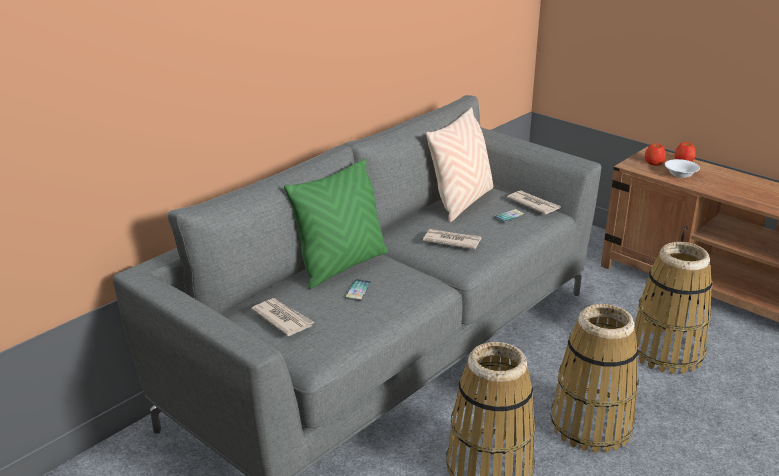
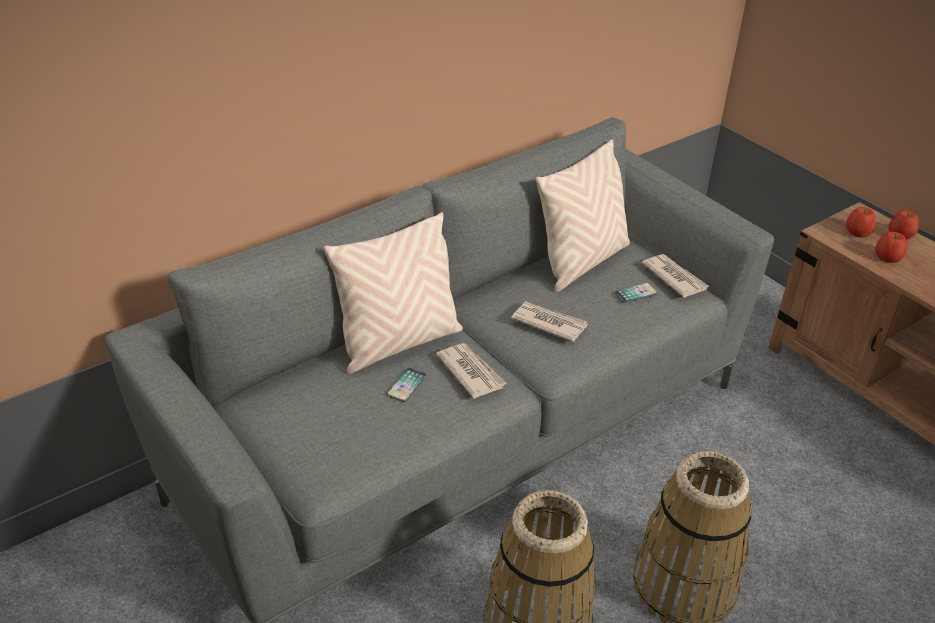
camera: 10 degrees right, 10 degrees up
newspaper [251,298,315,336] -> newspaper moved to [436,343,507,399]
green pillow [284,158,388,289] -> beige pillow [324,212,463,374]
basket [634,242,713,374] -> none
white bowl [665,159,700,178] -> apple [875,232,907,263]

